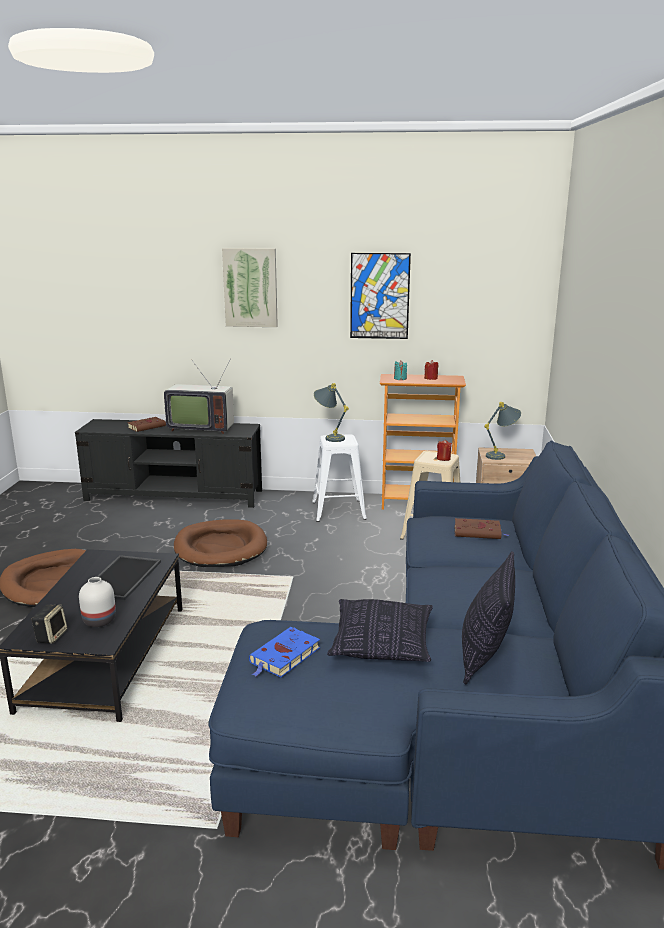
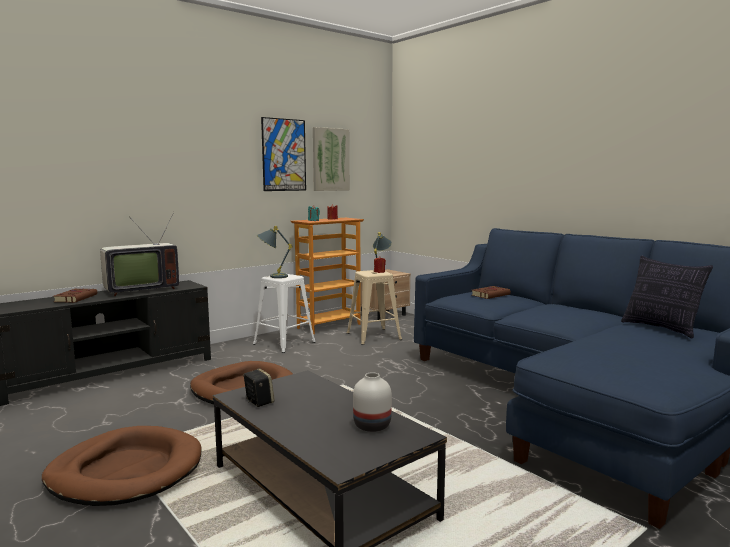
camera: 45 degrees left, 10 degrees down
speaker [31,604,67,644] -> speaker moved to [243,368,275,407]
tray [97,555,161,600] -> none
picture [222,248,278,327] -> picture moved to [313,127,350,191]
blue book [249,627,320,677] -> none
pillow [327,599,433,662] -> none

